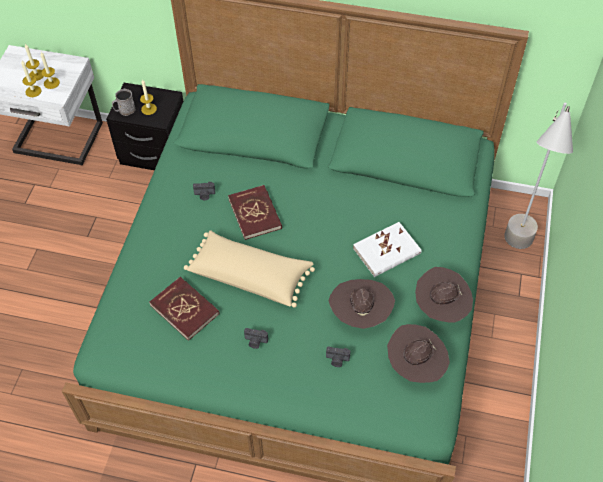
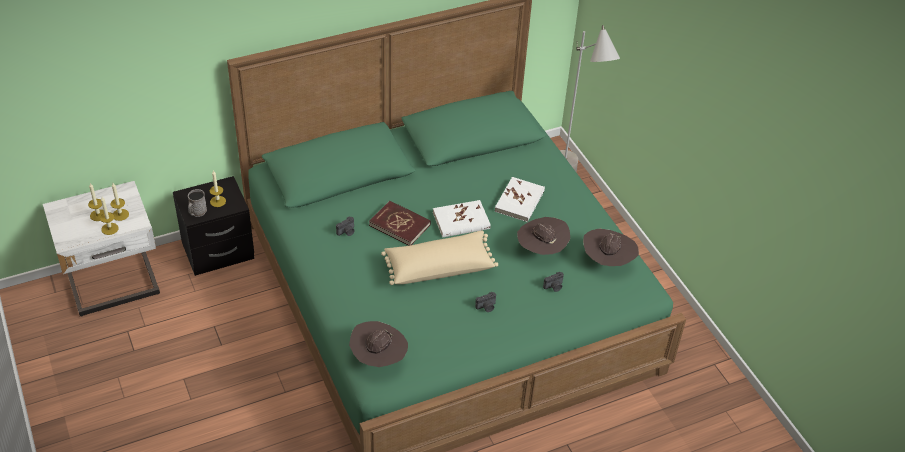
camera: 40 degrees left, 10 degrees down
red book [149,277,220,341] -> none
brown hat [415,267,473,323] -> brown hat moved to [349,321,408,367]
none -> white book [433,200,491,238]

